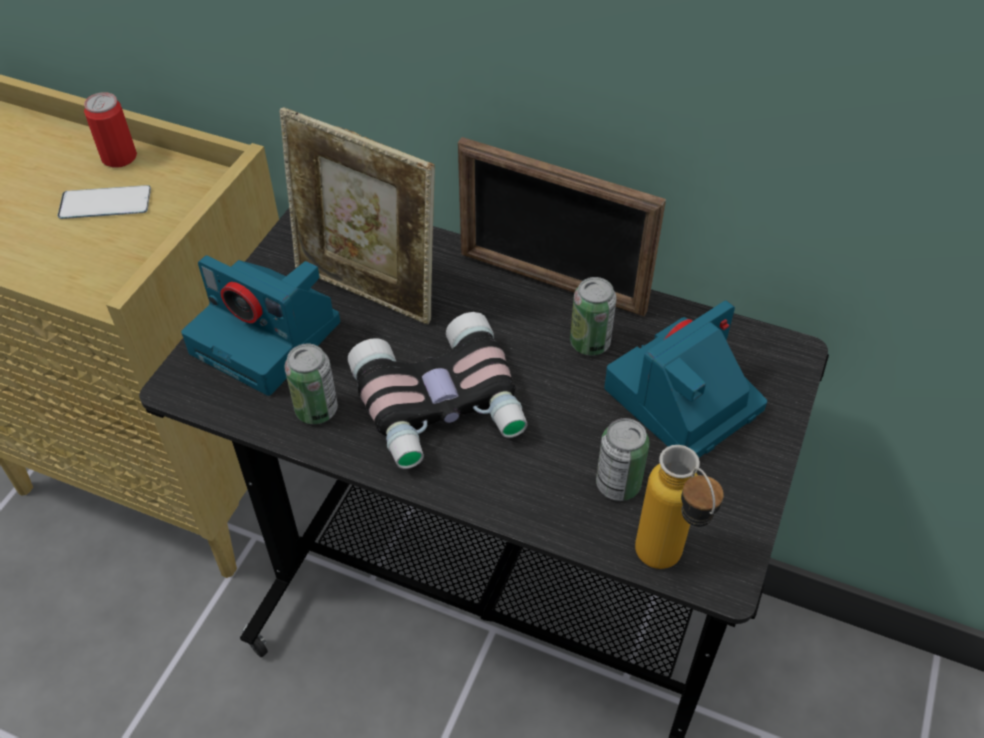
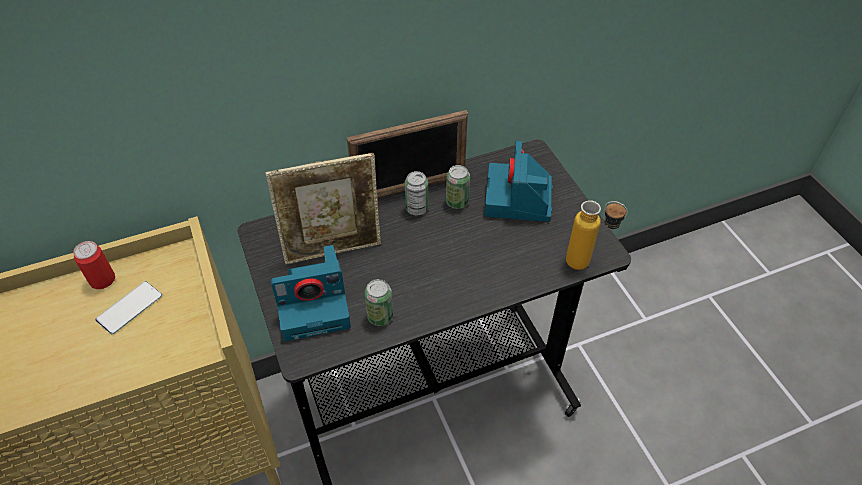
camera: 45 degrees left, 0 degrees up
binoculars [347,312,528,469] -> none
can [596,418,649,501] -> can moved to [405,171,428,215]

